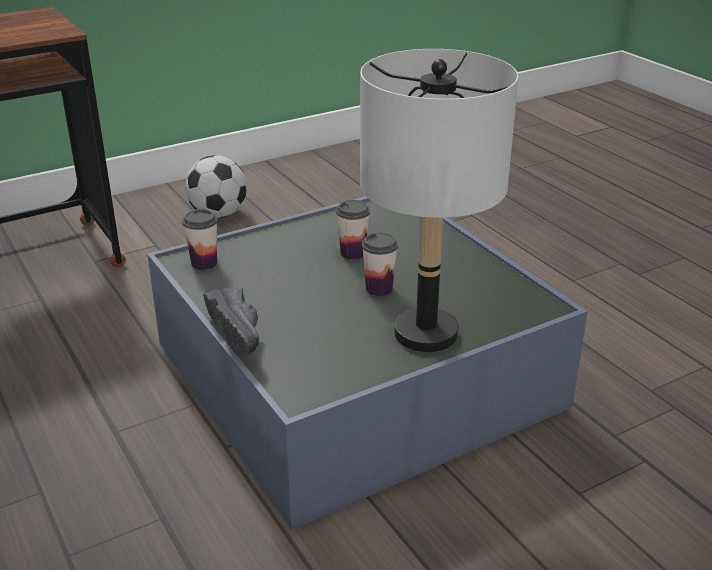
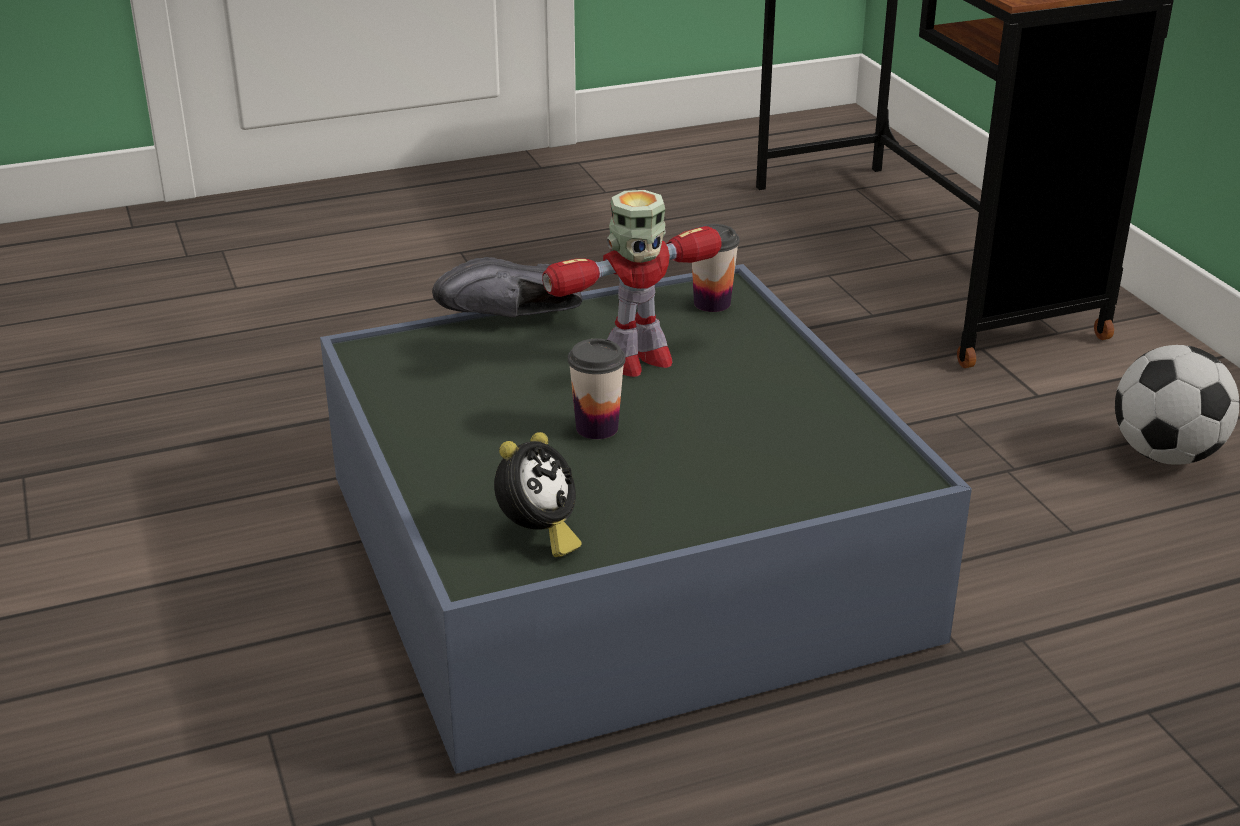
camera: 100 degrees right, 0 degrees up
cup [336,200,370,260] -> none
grey table lamp [360,49,519,352] -> none
none -> alarm clock [494,432,582,557]
none -> toy robot [542,190,722,377]

